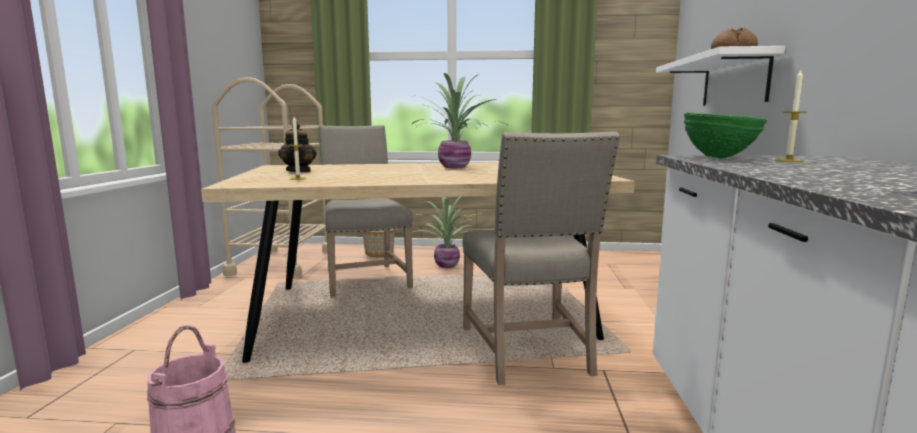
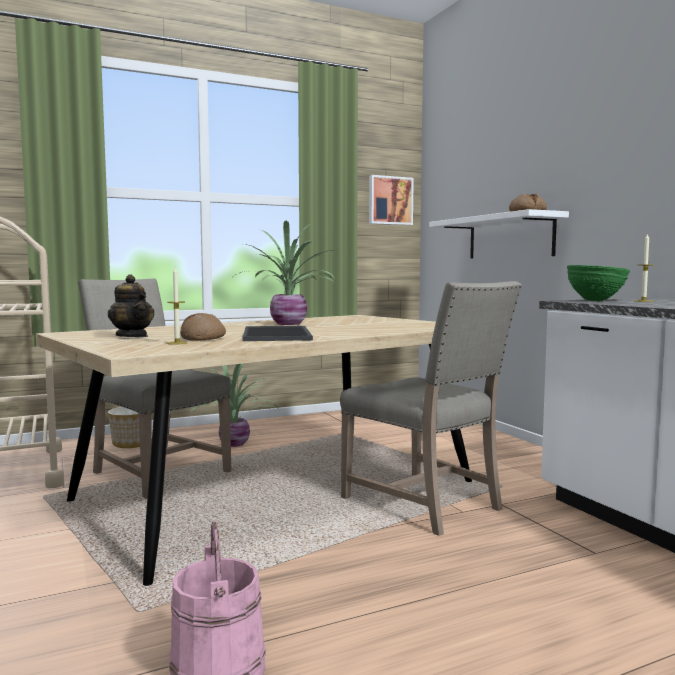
camera: 30 degrees left, 5 degrees down
none -> bread [180,313,226,341]
none -> tray [243,326,313,341]
none -> picture [369,175,414,225]

